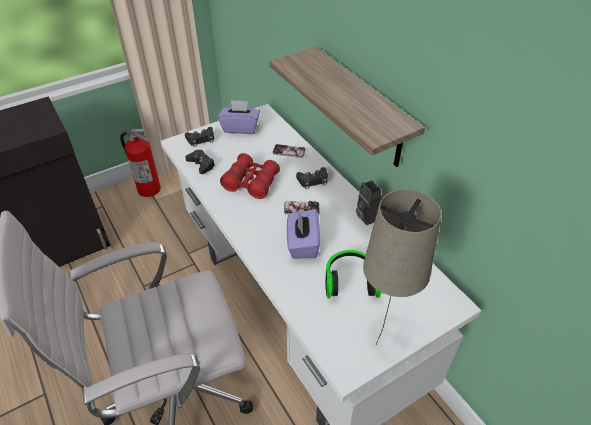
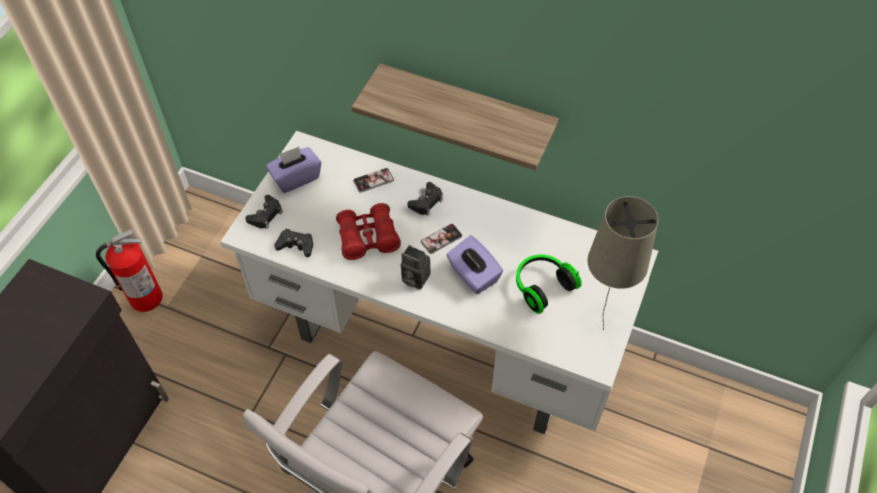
camera: 35 degrees left, 10 degrees up
camera [356,181,383,225] -> camera moved to [401,245,431,289]

